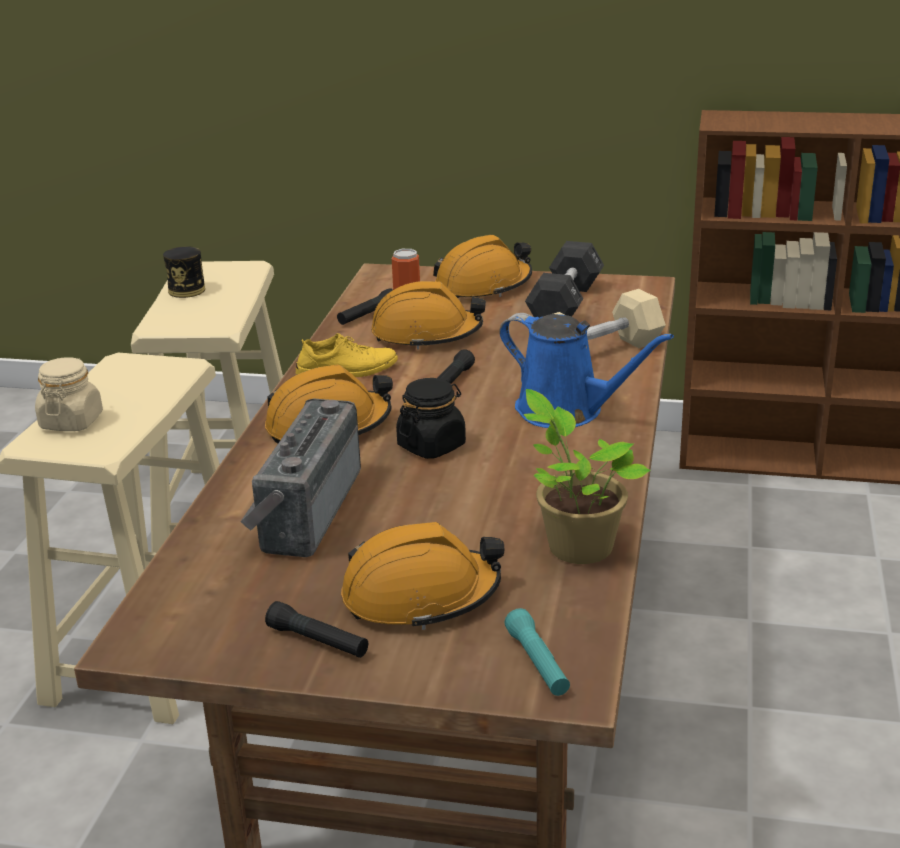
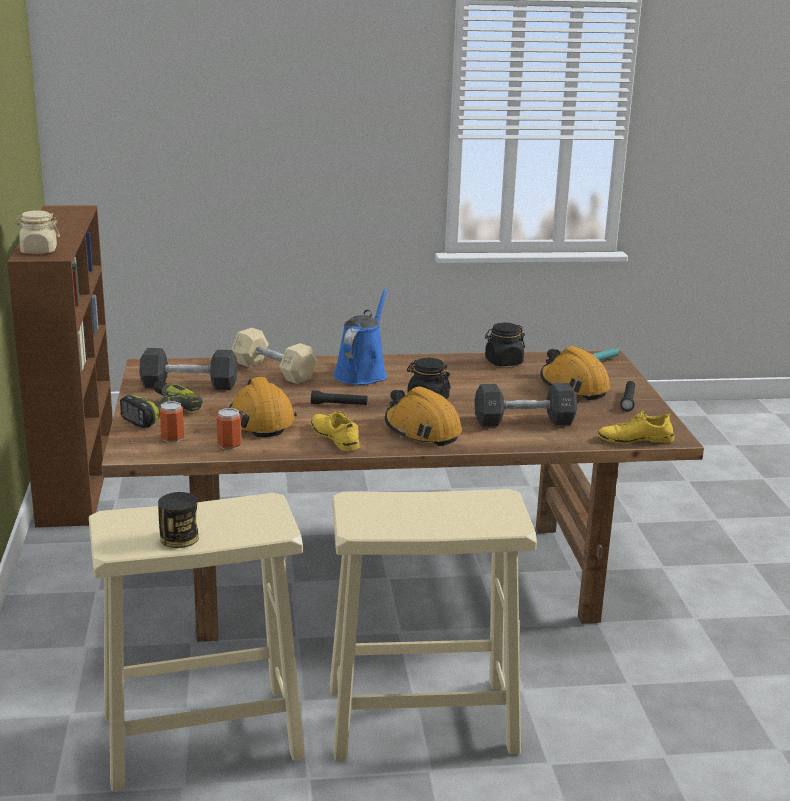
camera: 110 degrees left, 5 degrees down
beige jar [35,357,103,431] -> beige jar moved to [14,211,60,254]
radio [240,398,361,557] -> black dumbbell [475,383,577,427]
black flashlight [337,288,393,325] -> can [217,408,242,450]
orange hard hat [433,235,532,298] -> power drill [120,381,203,428]
potted plant [524,389,651,564] -> black jar [485,323,525,366]
none -> yellow shoe [598,411,674,444]

